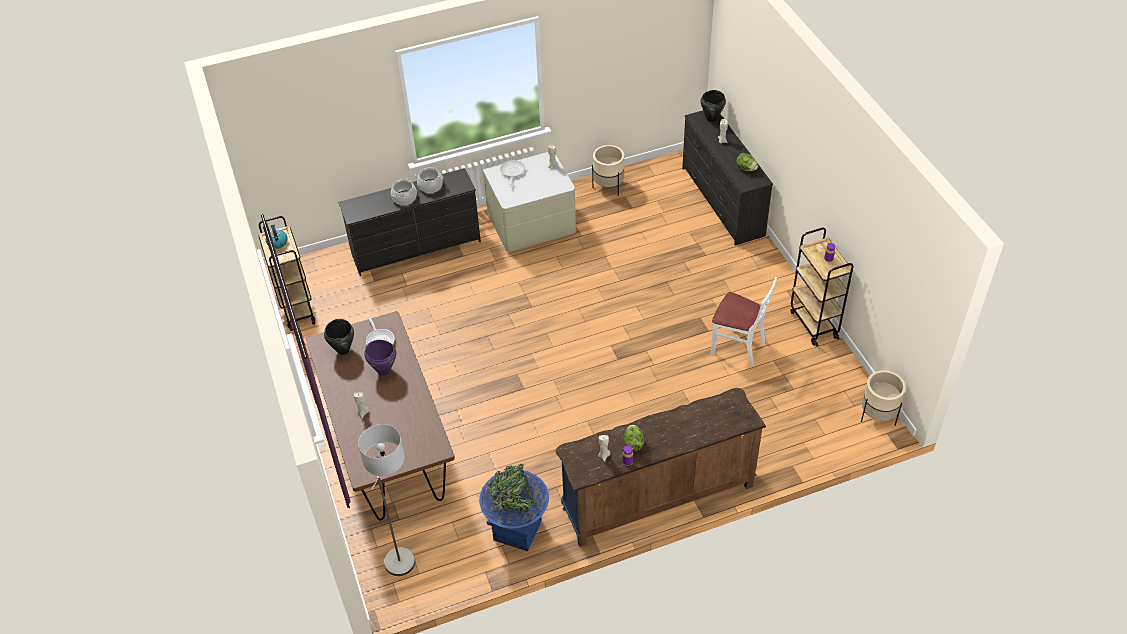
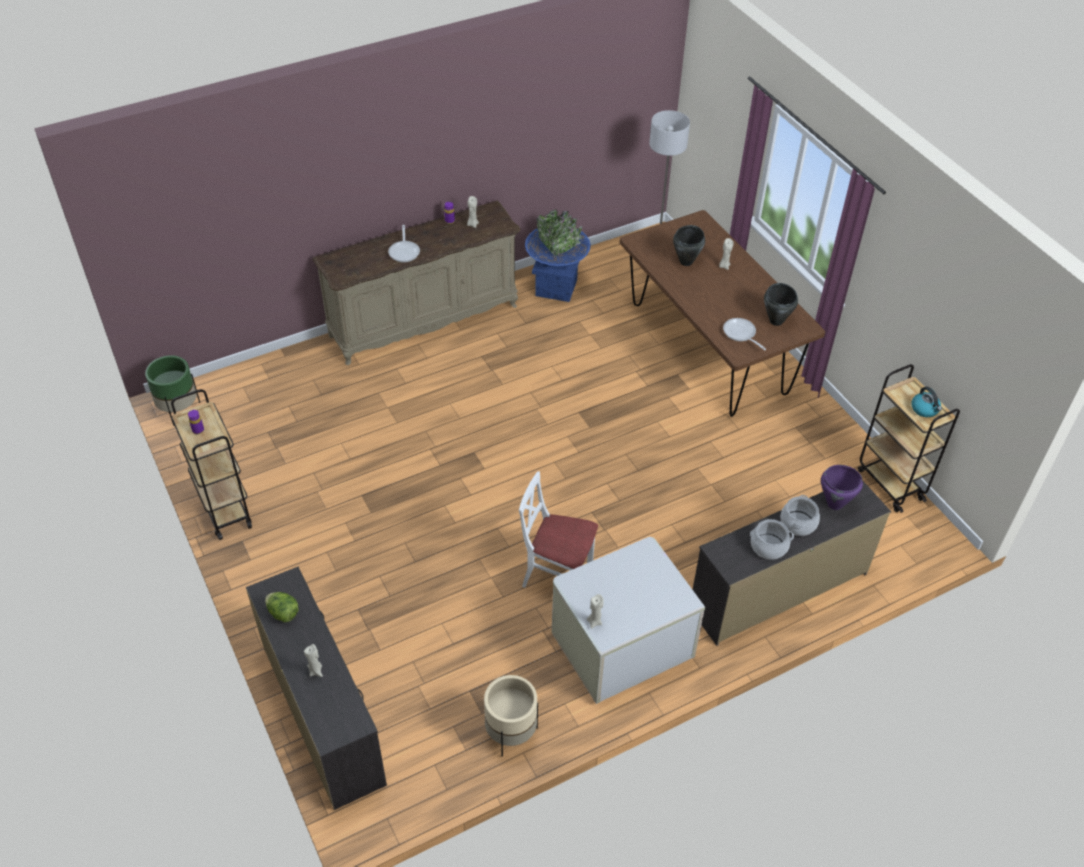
camera: 170 degrees right, 0 degrees up
purple cooking pot [364,340,396,376] -> purple cooking pot moved to [821,465,863,510]
frying pan [500,160,525,187] -> frying pan moved to [388,225,420,262]
blue cabinet [556,388,766,547] -> beige cabinet [312,201,520,365]
lettuce [623,424,645,451] -> none
black cooking pot [701,90,726,122] -> black cooking pot moved to [673,225,705,266]
white chair [710,277,777,366] -> white chair moved to [519,471,598,588]
beige planter [861,370,906,426] -> green planter [145,355,200,426]

